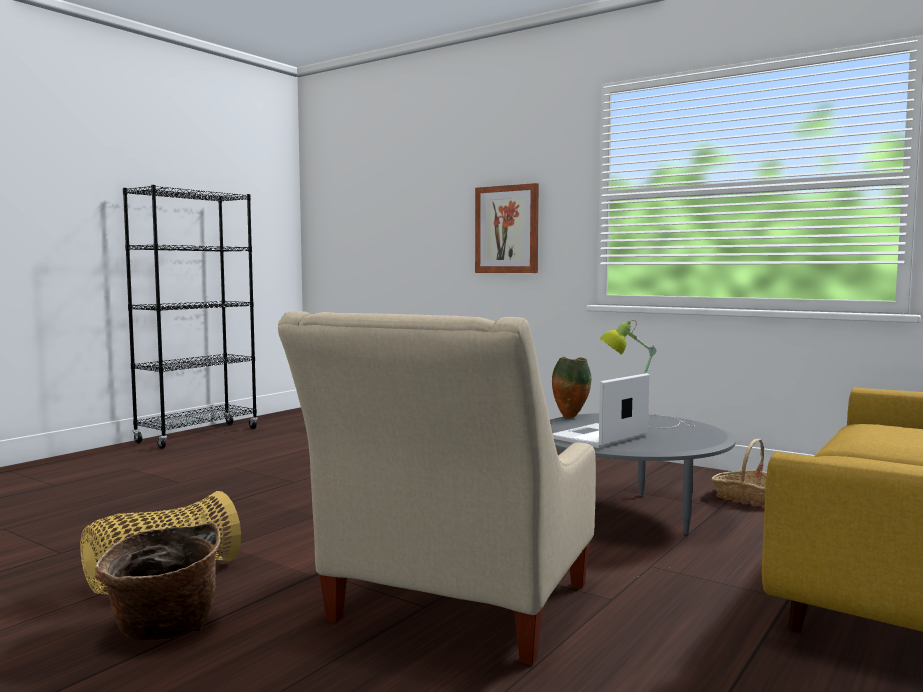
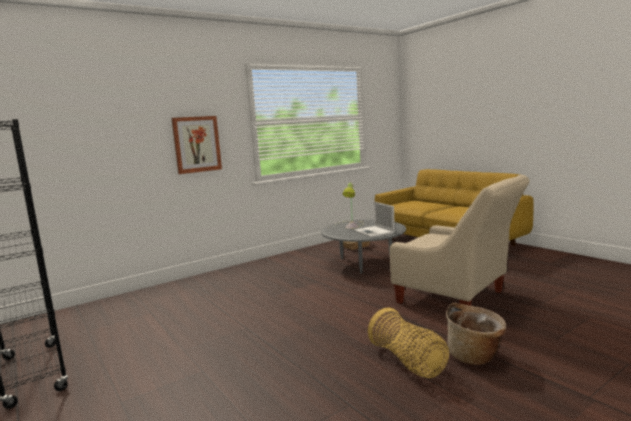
camera: 70 degrees left, 5 degrees up
vase [552,357,591,418] -> none

